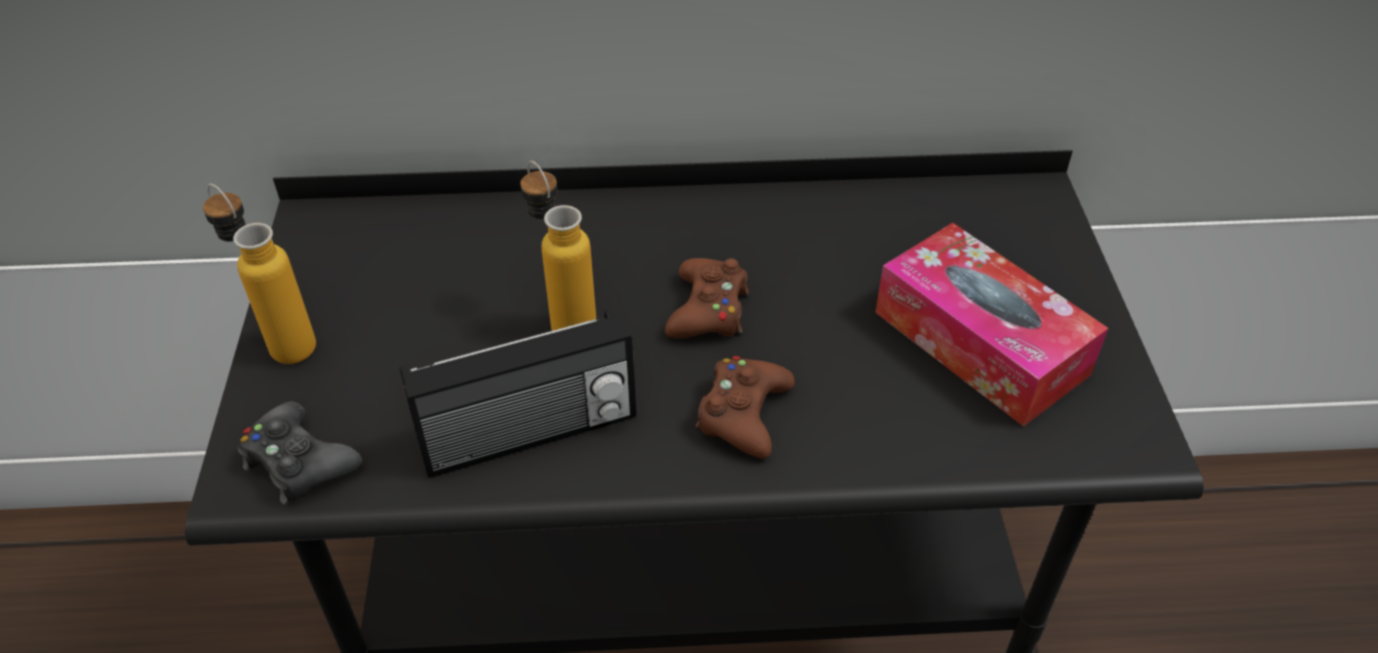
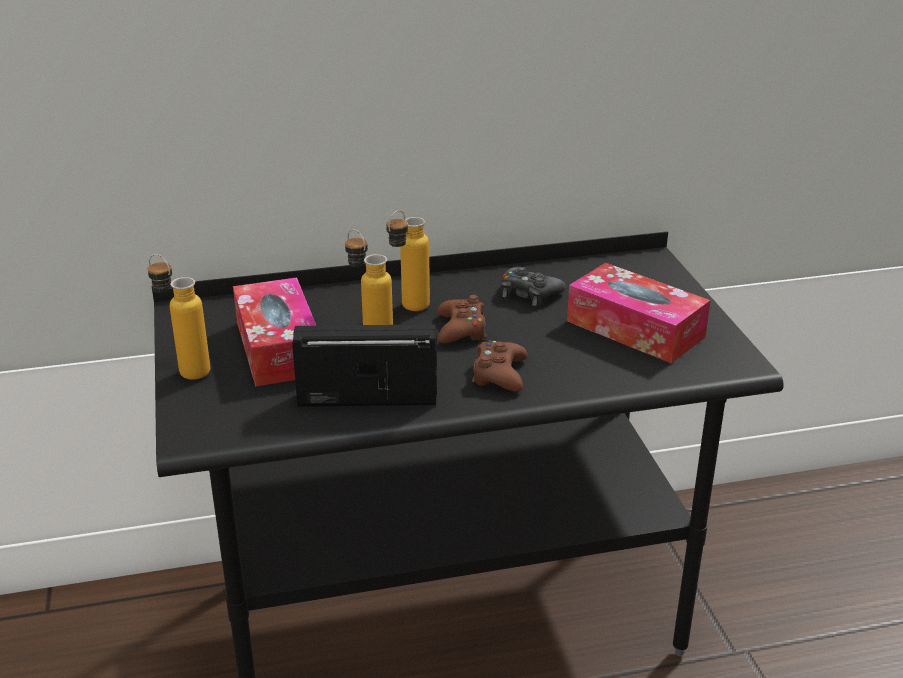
camera: 10 degrees left, 15 degrees down
black game controller [237,401,362,504] -> black game controller moved to [501,267,566,306]
radio [400,308,636,478] -> radio turned 150 degrees counterclockwise [292,324,437,407]
none -> tissue box [233,277,316,387]
none -> bottle [386,210,430,311]

